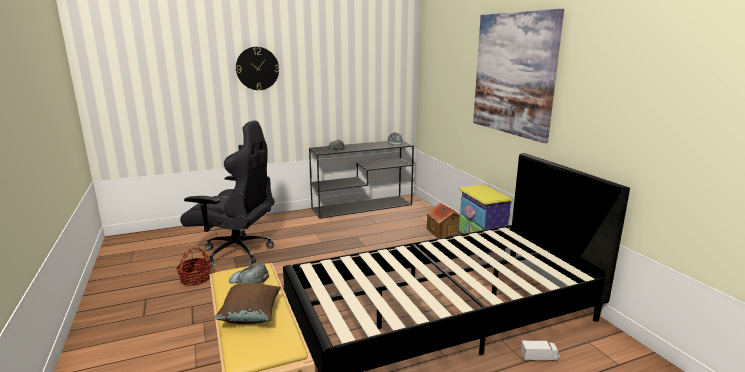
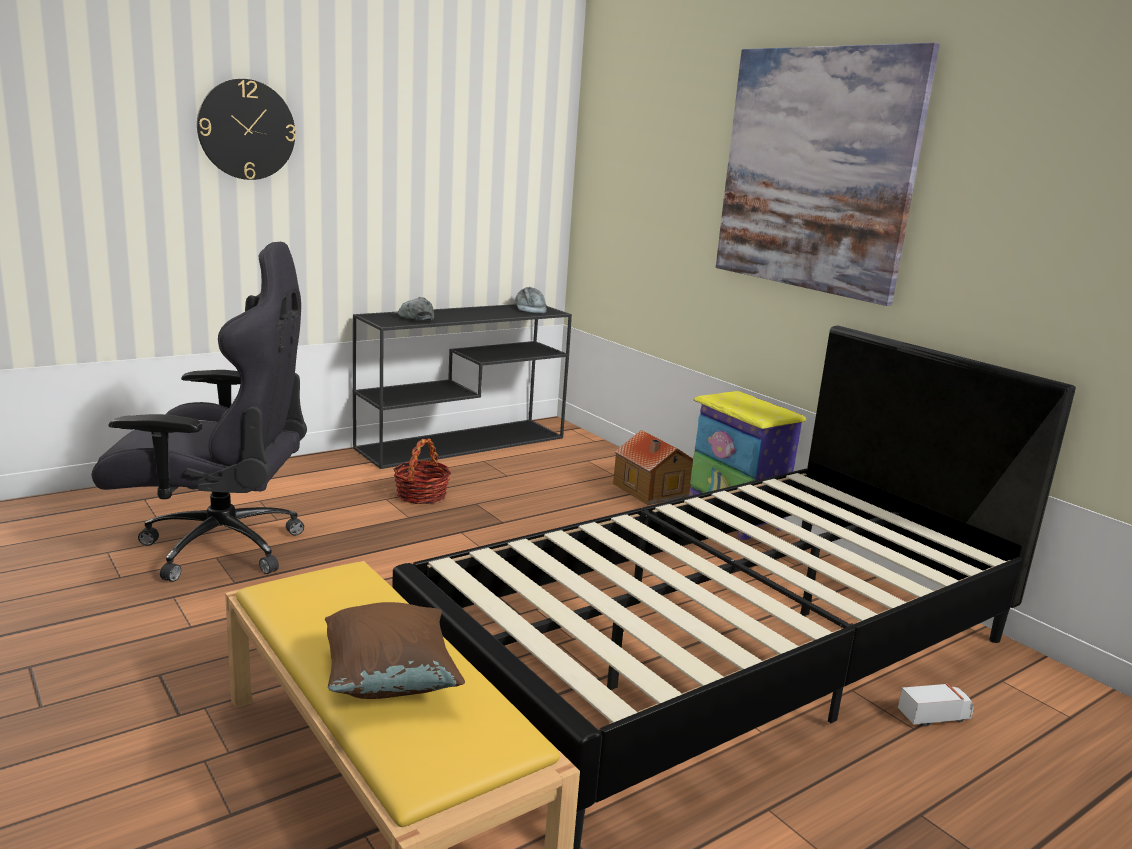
camera: 15 degrees left, 0 degrees up
basket [176,247,211,286] -> basket moved to [393,438,451,504]
grey cap [229,262,269,284] -> none

